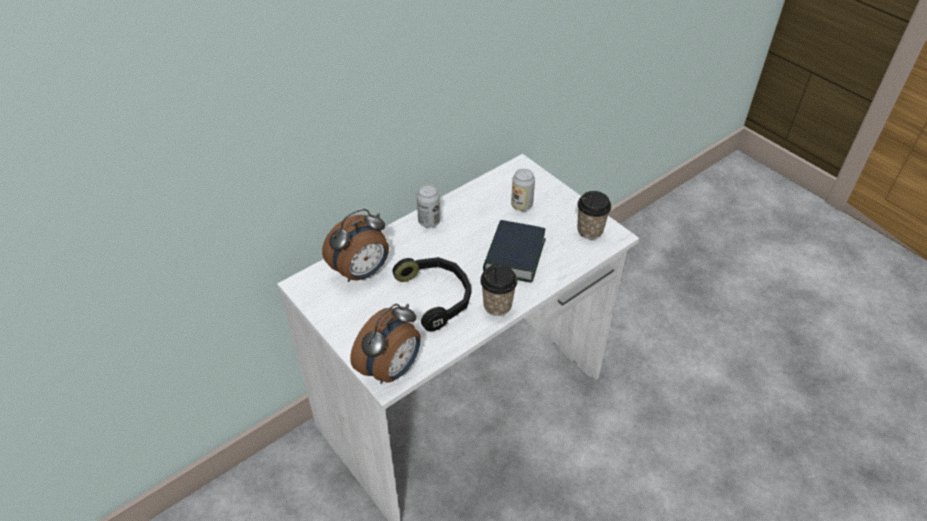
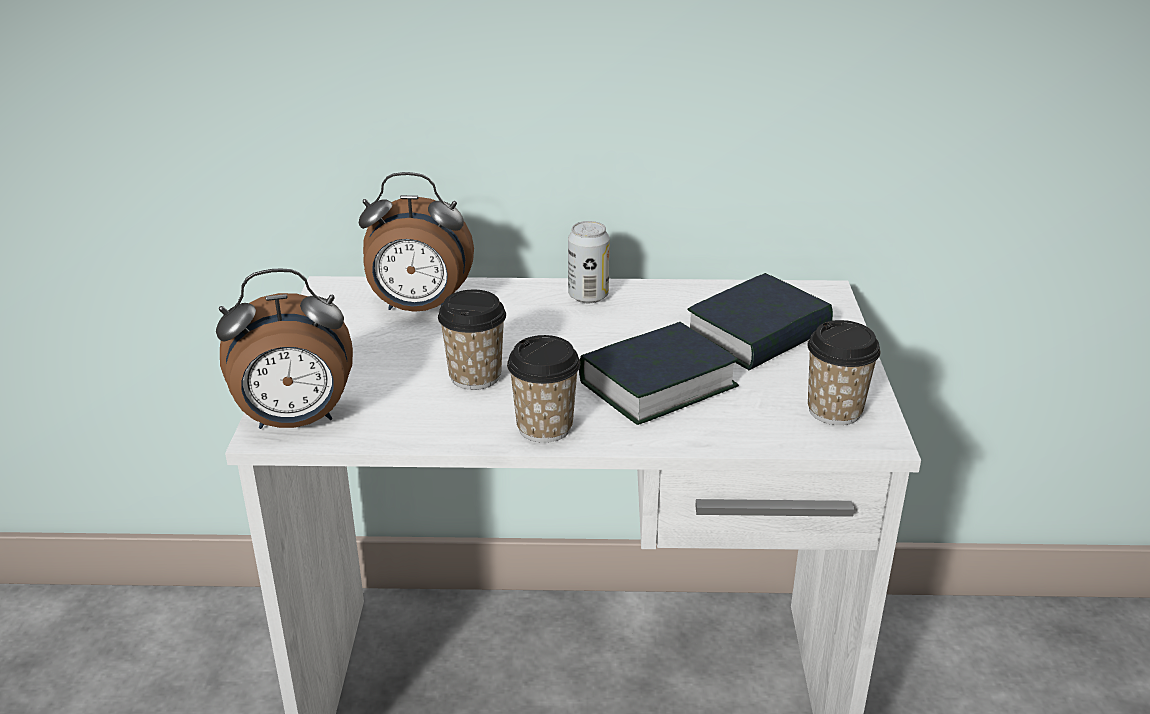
camera: 40 degrees right, 15 degrees down
black headphones [393,257,471,331] -> cup [438,290,506,390]
can [511,169,535,211] -> book [688,273,833,370]

